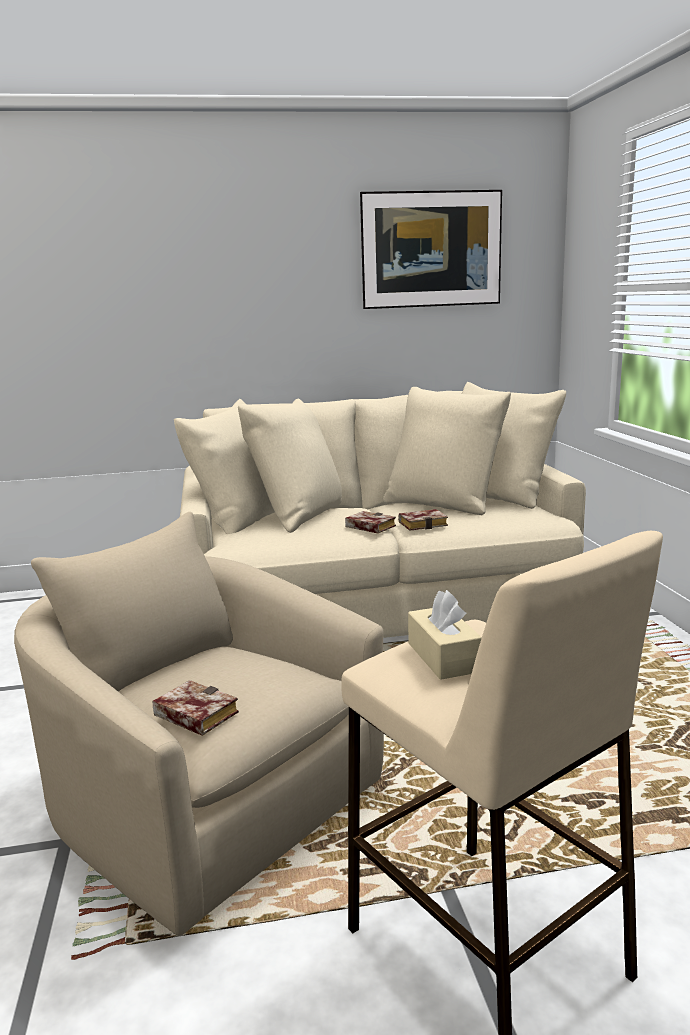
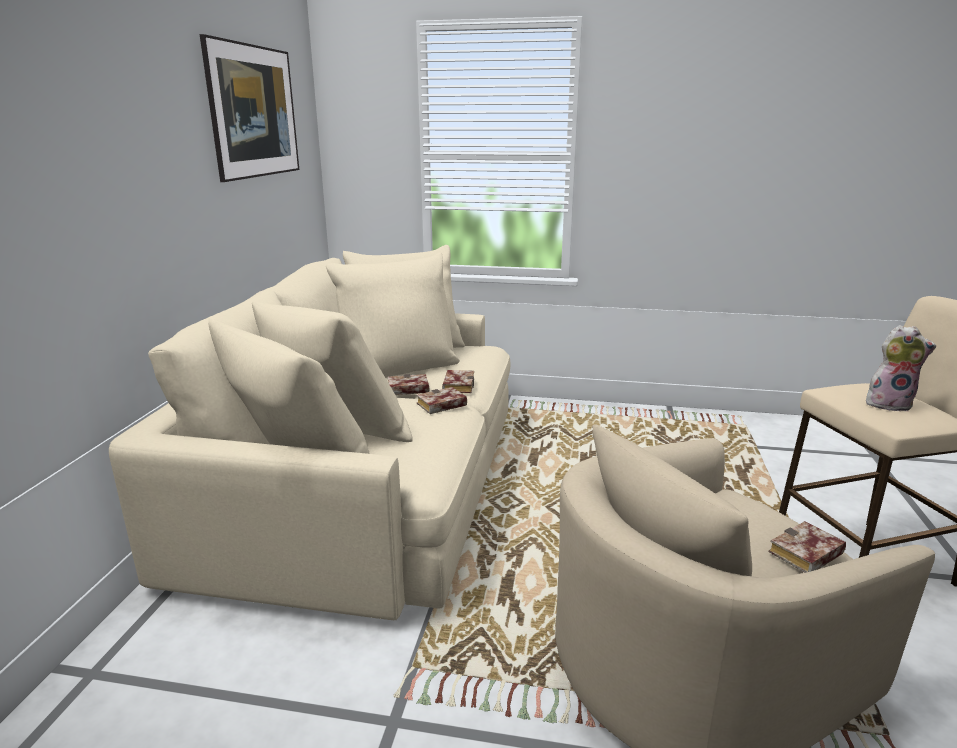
camera: 70 degrees left, 5 degrees up
beige tissue box [408,590,482,680] -> plush toy [866,325,936,411]
none -> book [388,374,429,395]

